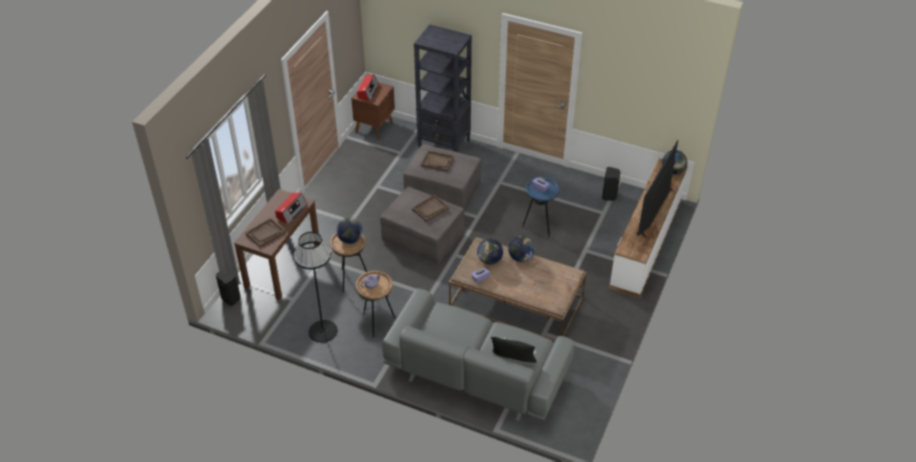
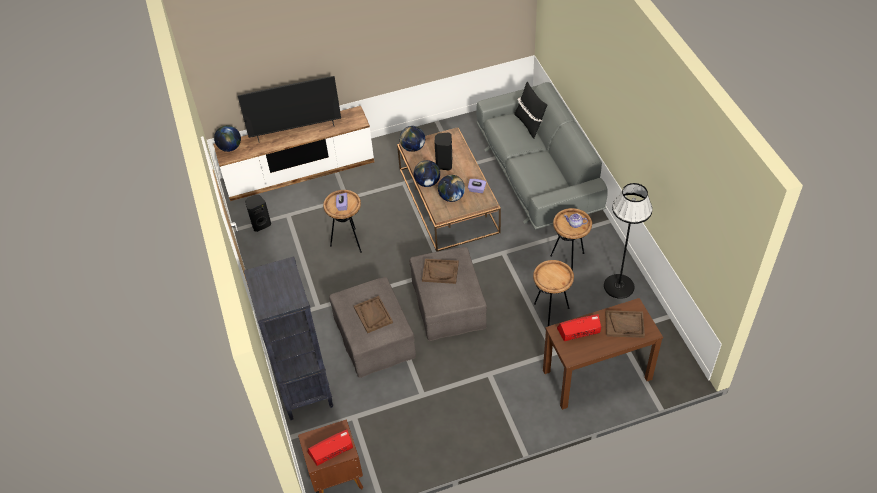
camera: 130 degrees left, 5 degrees up
black speaker [216,269,241,306] -> black speaker moved to [435,132,452,170]
globe [337,218,363,244] -> globe moved to [400,126,425,152]
blue side table [522,177,559,237] -> brown side table [323,190,362,253]

